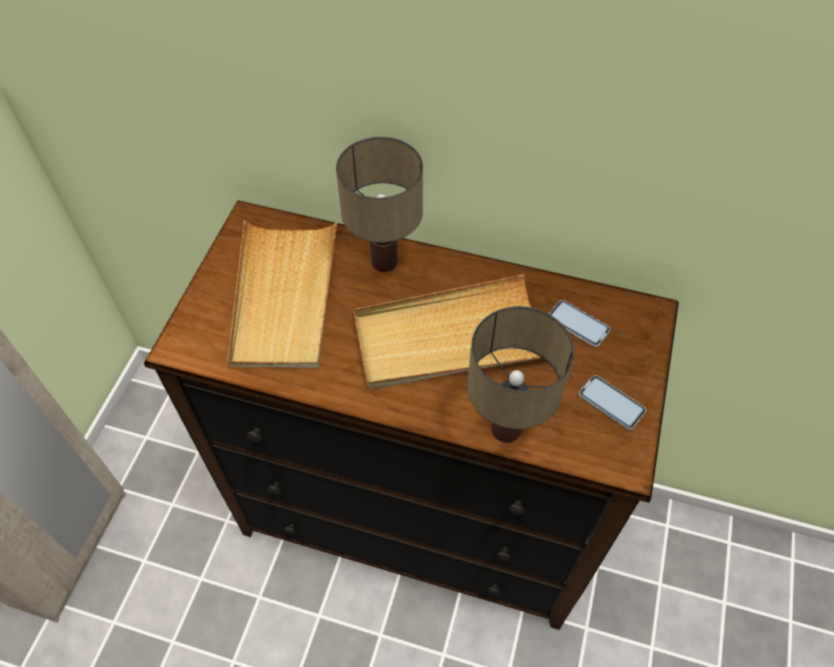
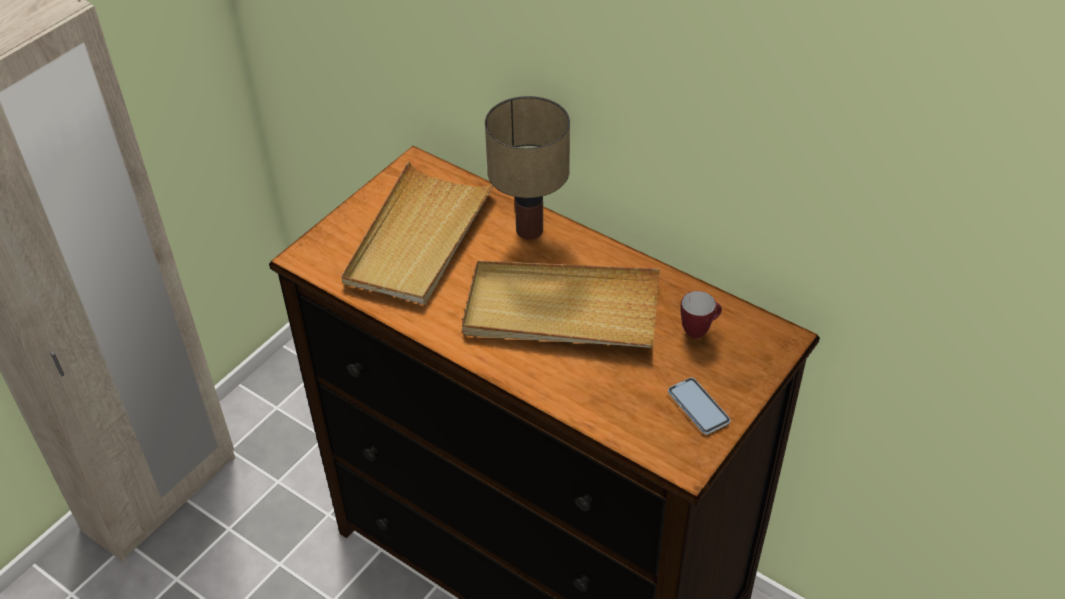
camera: 20 degrees right, 10 degrees down
table lamp [467,306,574,443] -> none
phone [549,300,610,347] -> mug [680,291,722,338]

